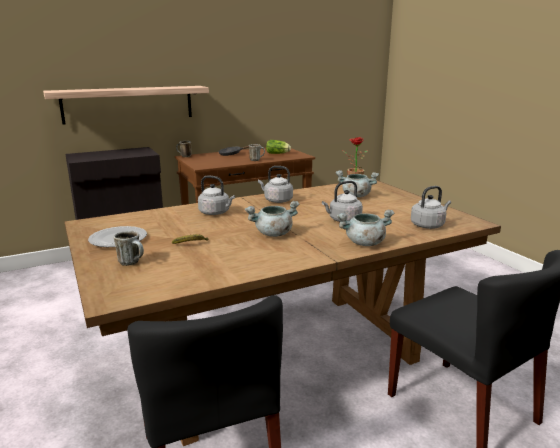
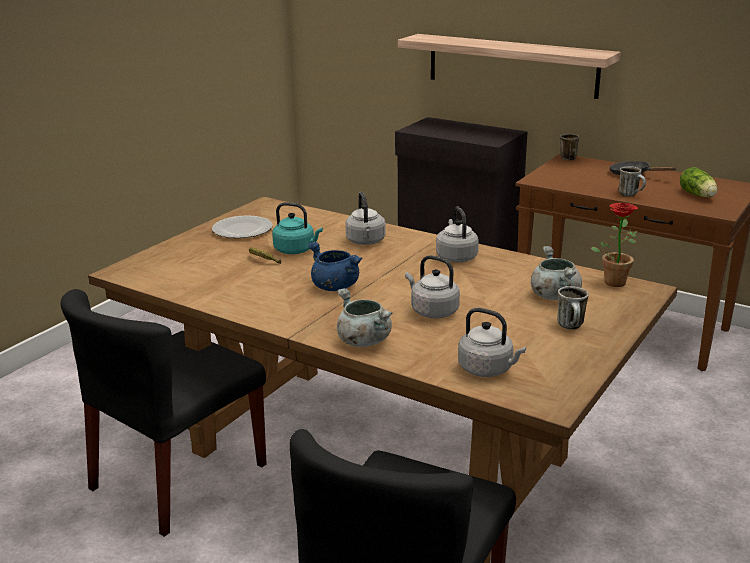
camera: 60 degrees right, 5 degrees up
mug [114,231,144,266] -> mug moved to [557,286,589,329]
grey cooking pot [245,201,299,237] -> blue cooking pot [308,242,362,291]
none -> turquoise kettle [272,202,323,254]

